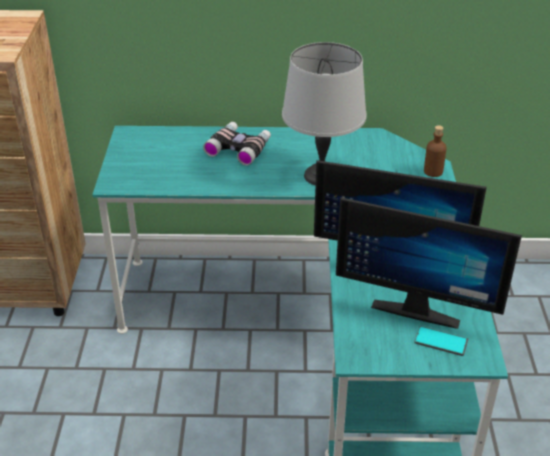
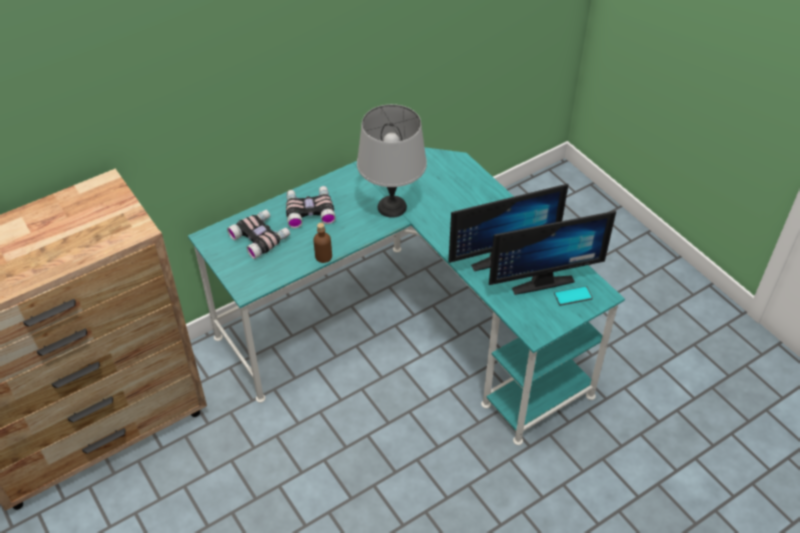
camera: 35 degrees left, 10 degrees up
brown bottle [424,125,447,177] -> brown bottle moved to [313,223,332,263]
none -> binoculars [227,210,290,259]

